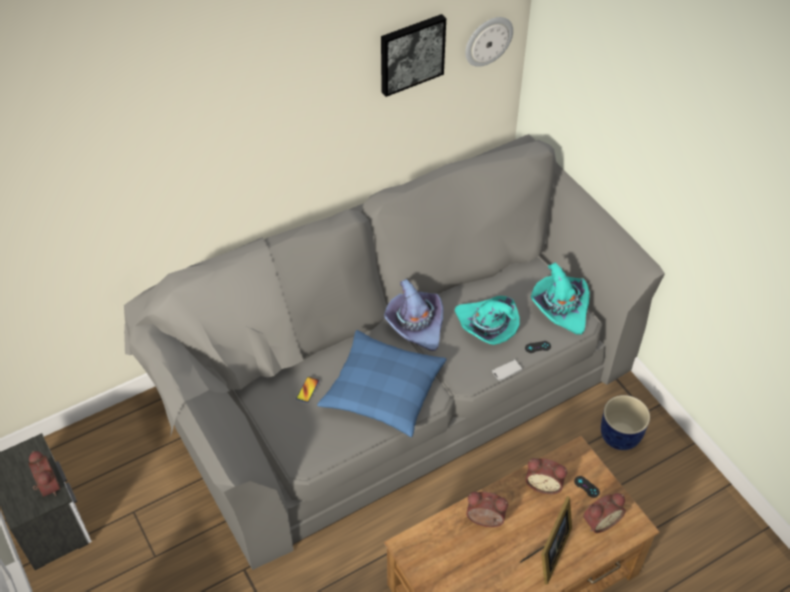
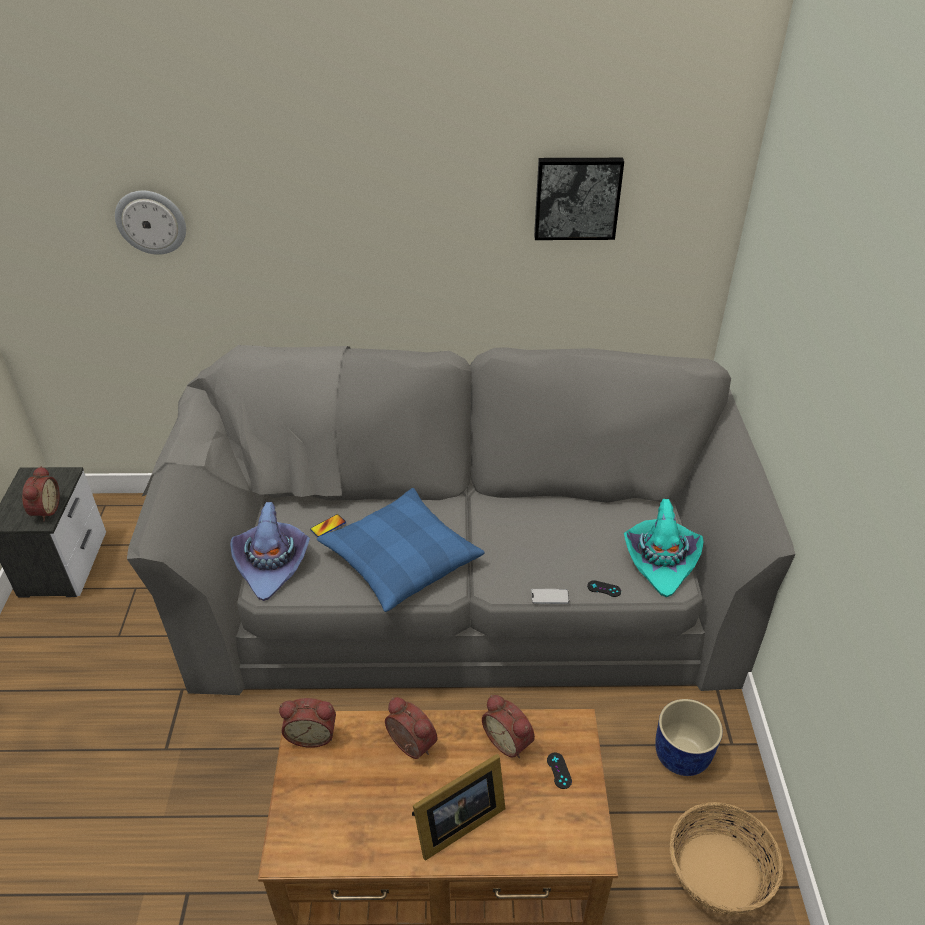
camera: 30 degrees right, 10 degrees down
purple hat [384,279,444,351] -> purple hat moved to [230,502,310,601]
turquoise hat [455,296,520,345] -> none
wall clock [465,17,513,67] -> wall clock moved to [115,191,186,255]
alarm clock [583,493,626,533] -> alarm clock moved to [279,698,336,748]
none -> basket [670,802,783,915]

